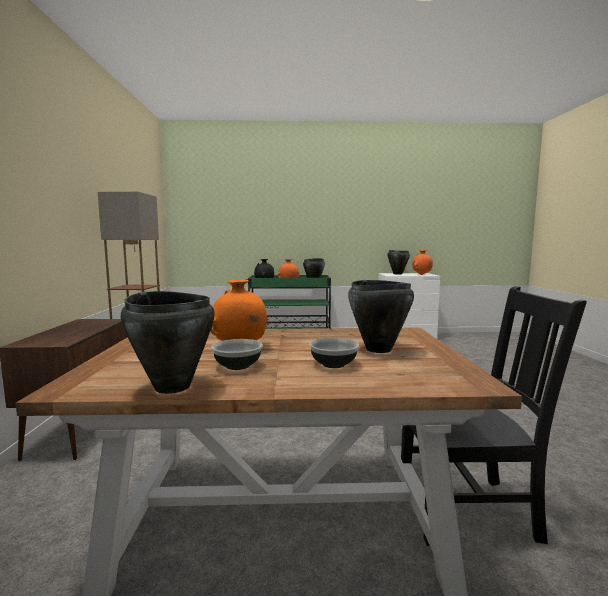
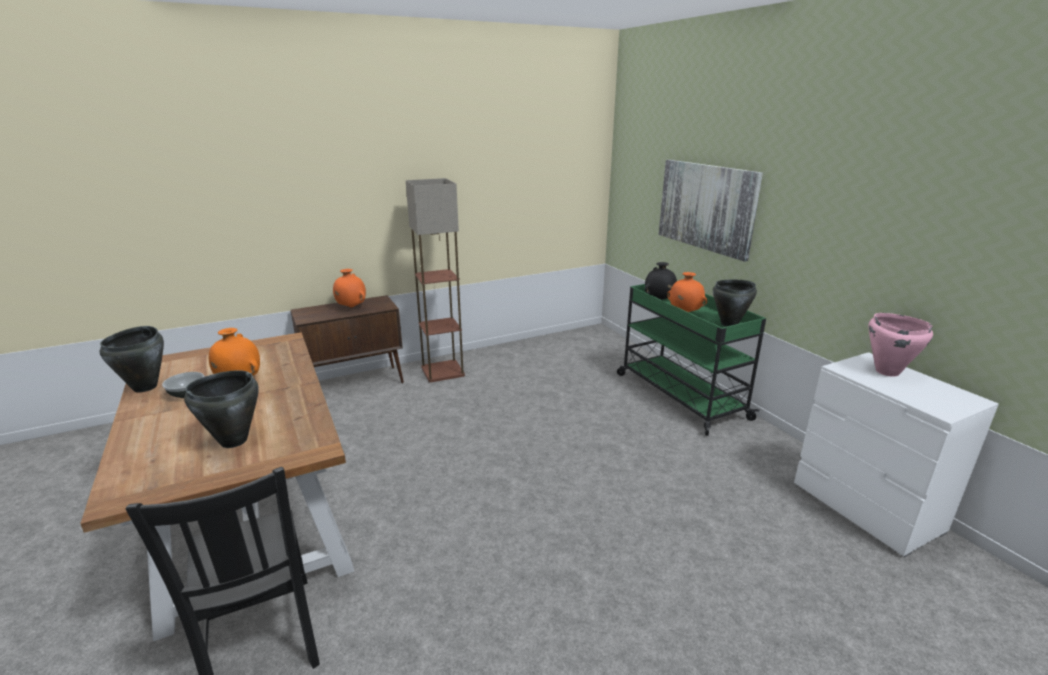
camera: 65 degrees right, 15 degrees up
bowl [309,338,359,368] -> none
black cooking pot [387,250,410,275] -> pink cooking pot [868,313,933,377]
orange vase [412,250,433,275] -> orange vase moved to [333,269,366,308]
none -> picture [659,160,763,262]

